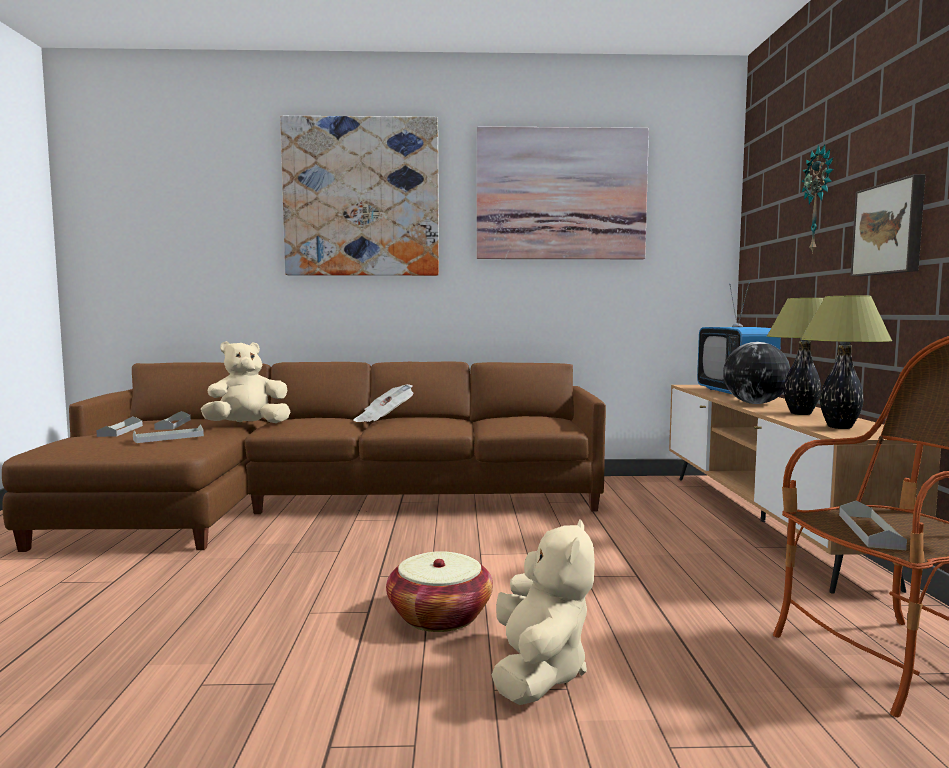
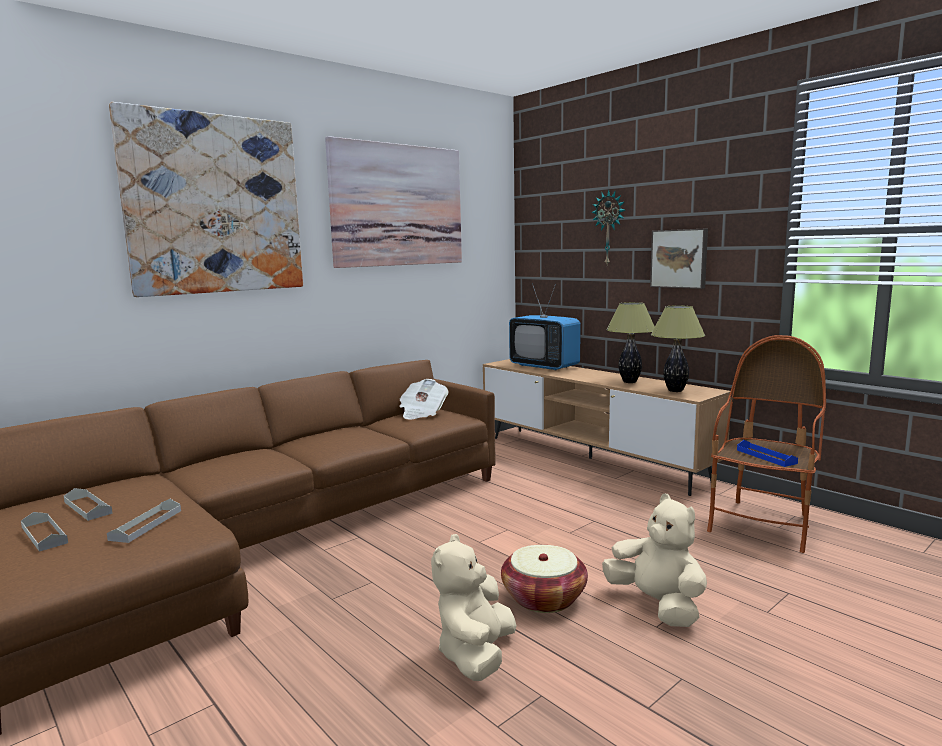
camera: 40 degrees left, 5 degrees up
beige plush toy [201,341,290,423] -> beige plush toy moved to [431,534,517,681]
newspaper [353,384,413,422] -> newspaper moved to [399,379,449,419]
globe [723,342,790,404] -> none
grey tray [839,500,907,550] -> blue tray [737,440,798,467]

